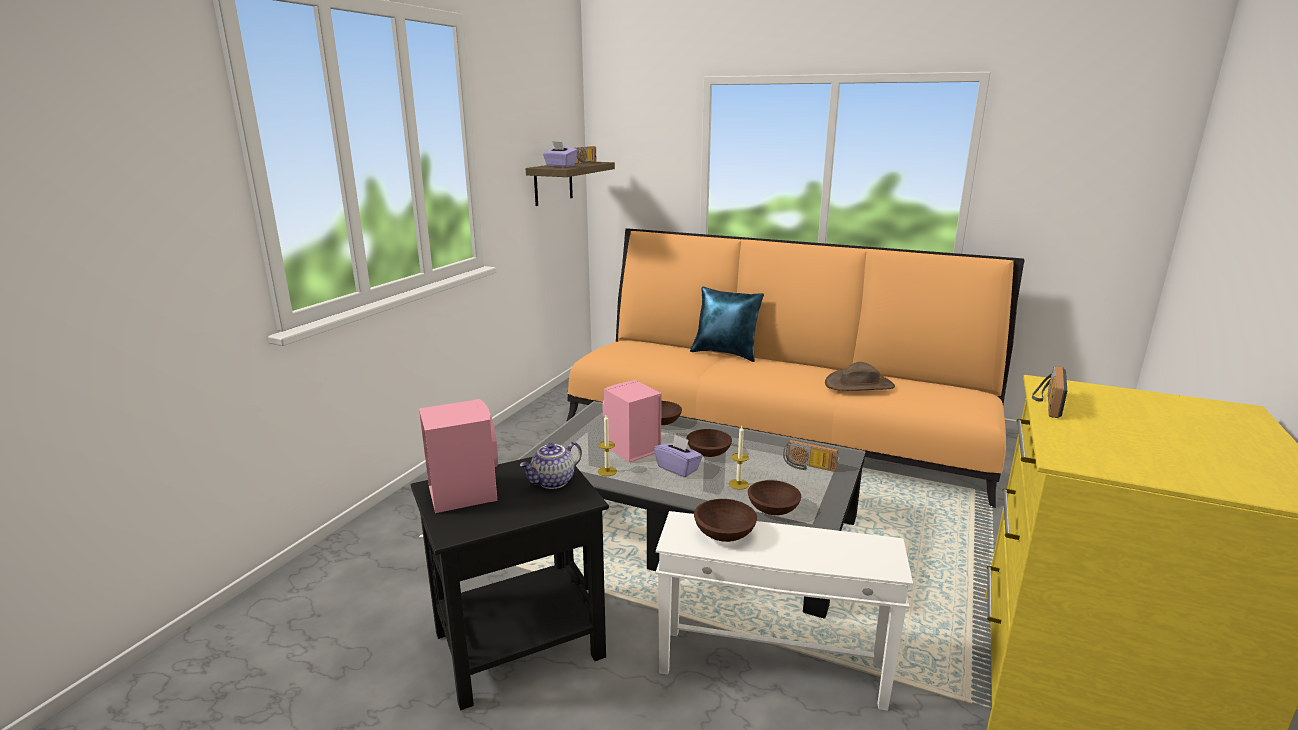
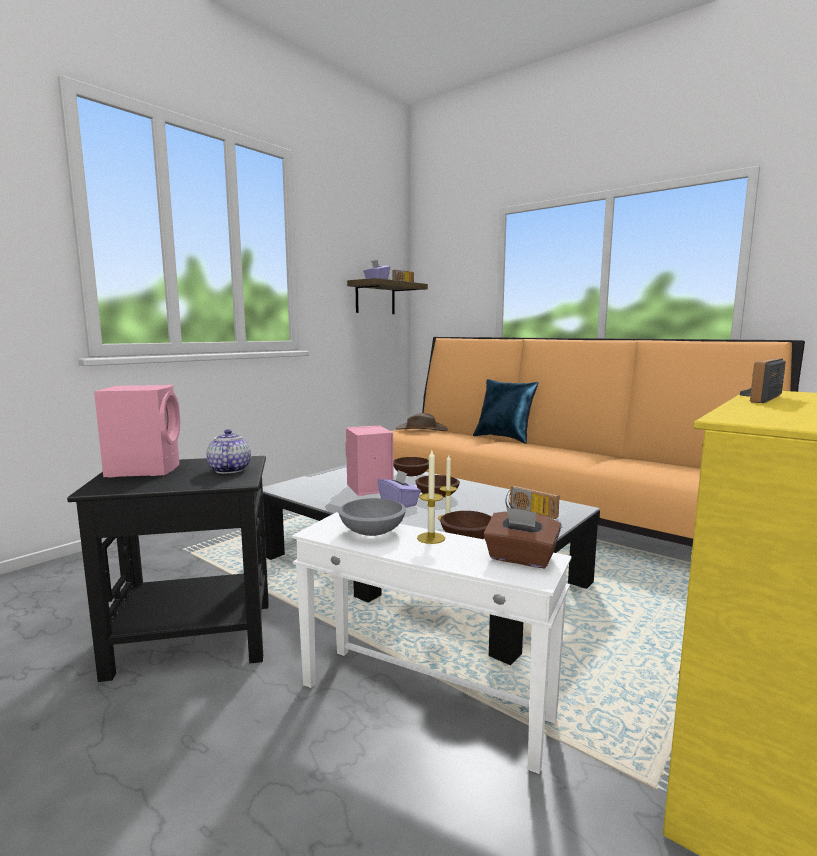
camera: 15 degrees right, 10 degrees down
teapot [520,442,582,489] -> teapot turned 105 degrees clockwise [206,429,251,474]
candle [598,415,617,476] -> candle moved to [417,450,445,544]
brown bowl [694,499,757,542] -> grey bowl [338,498,406,536]
brown hat [825,362,895,391] -> brown hat moved to [395,413,448,431]
none -> brown tissue box [483,507,561,568]

